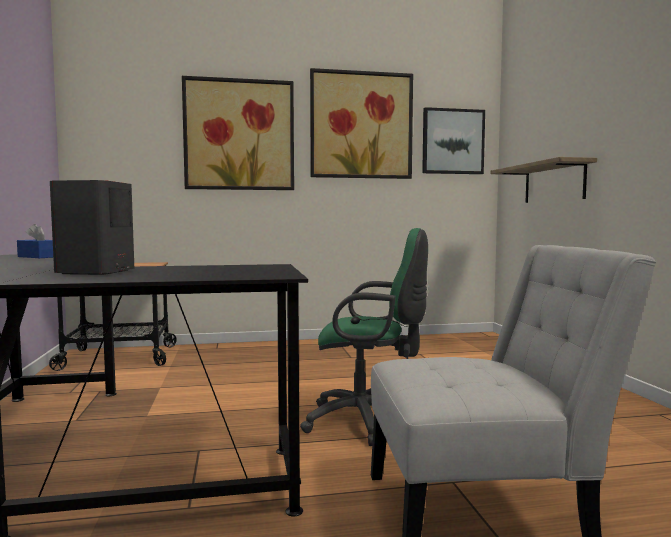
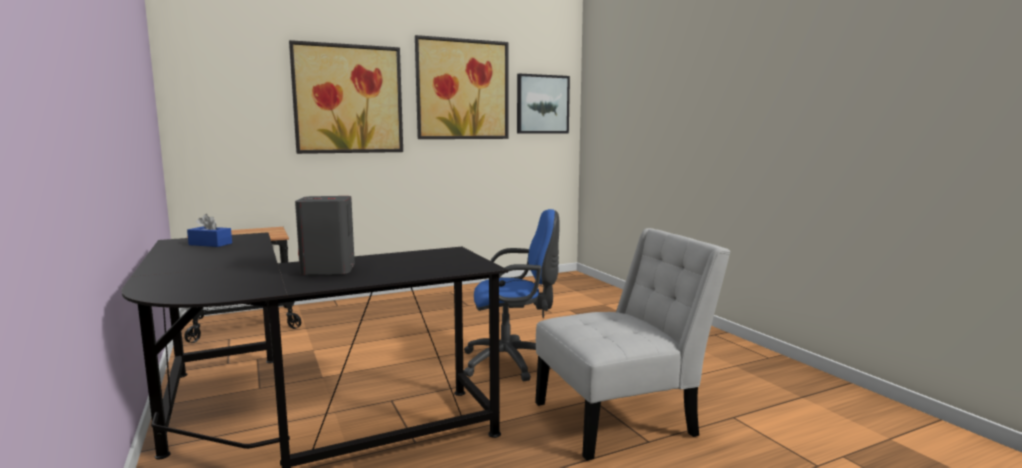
camera: 15 degrees left, 5 degrees up
green office chair [300,228,428,446] -> blue office chair [463,209,560,381]
shelf [490,157,597,203] -> none

